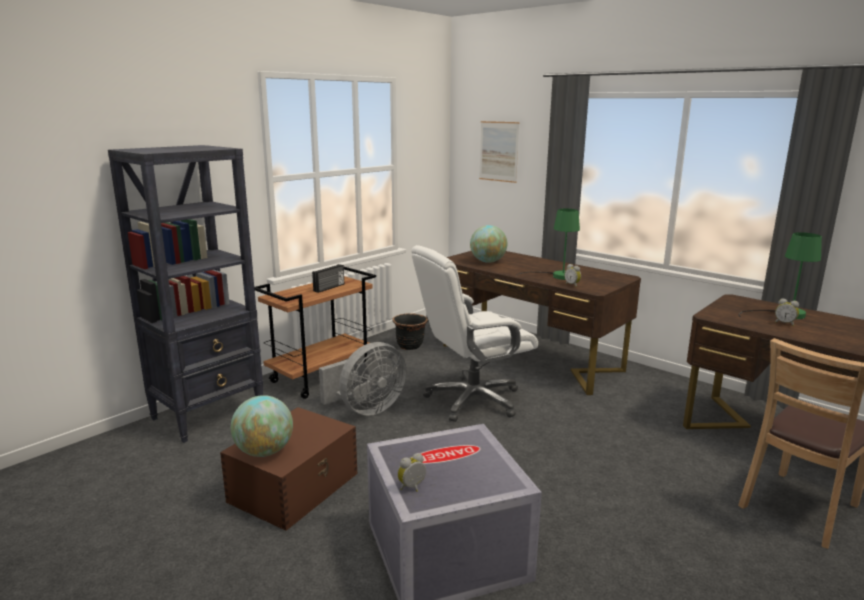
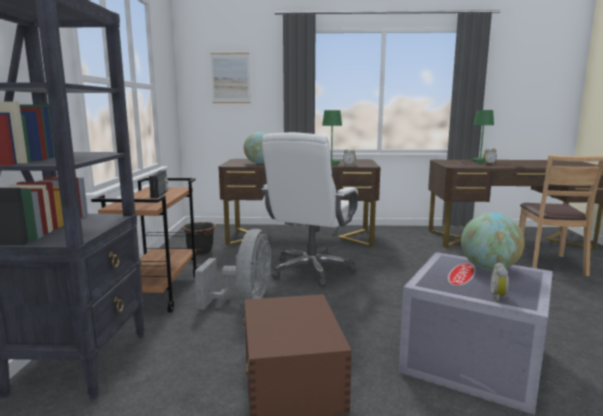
camera: 40 degrees left, 5 degrees down
globe [231,395,293,457] -> globe moved to [461,213,525,271]

